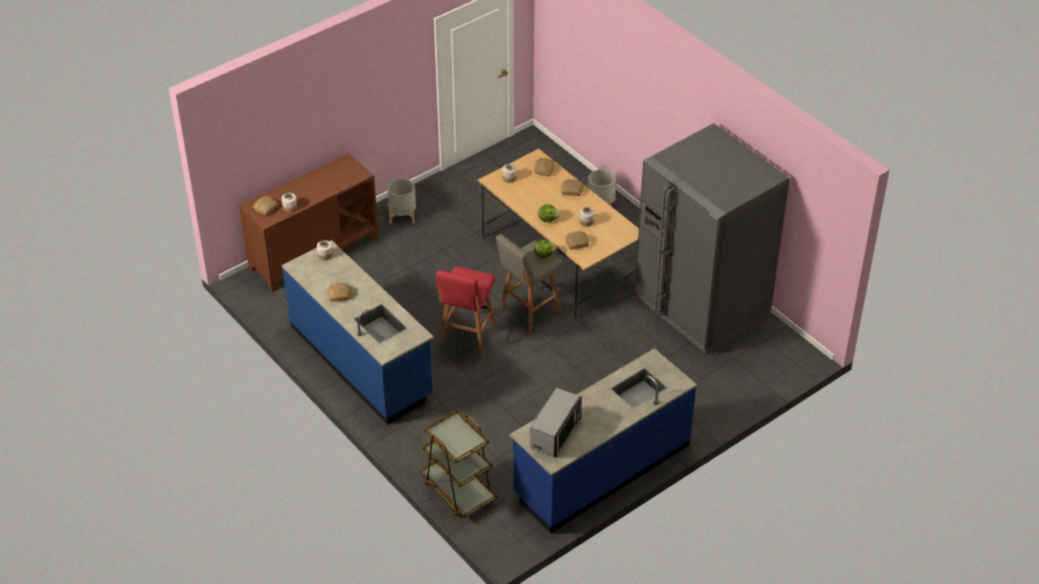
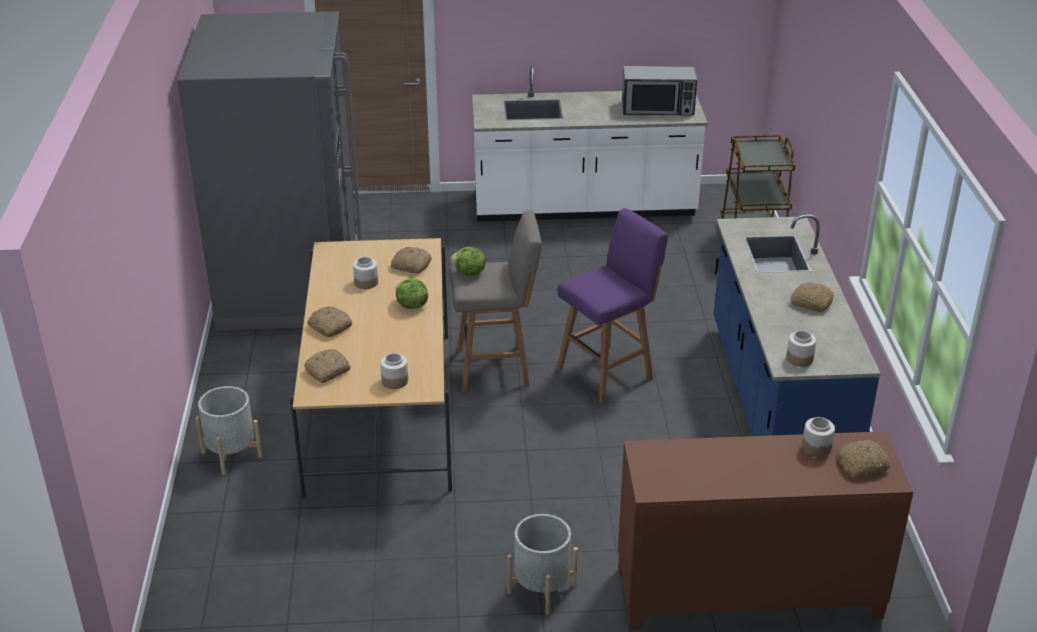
camera: 145 degrees left, 10 degrees down
red stool [436,266,496,355] -> purple stool [557,208,668,403]
blue counter [510,348,697,534] -> white counter [472,66,708,222]
microwave [530,387,582,457] -> microwave turned 150 degrees counterclockwise [622,66,697,116]

